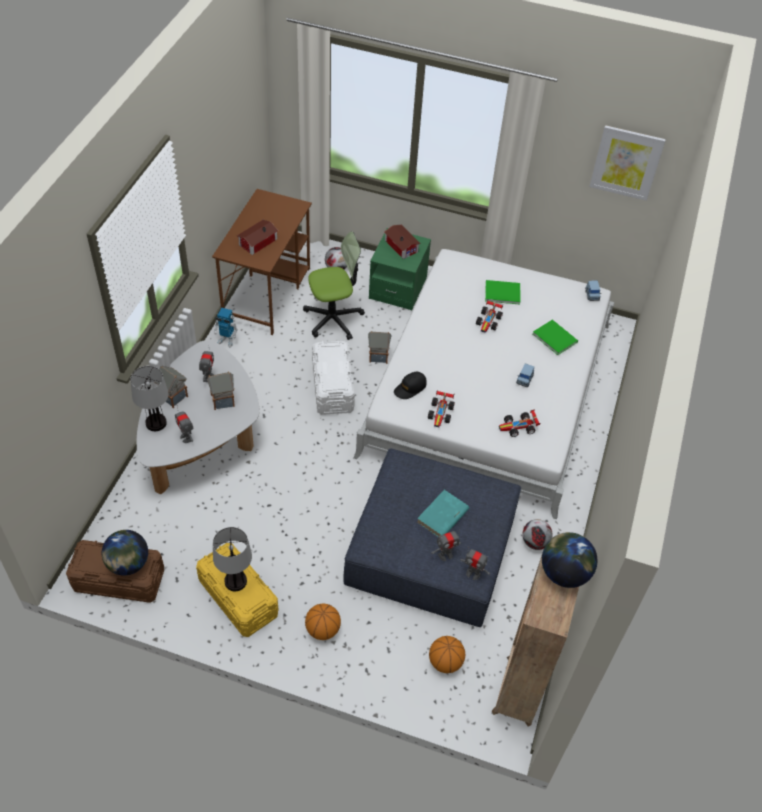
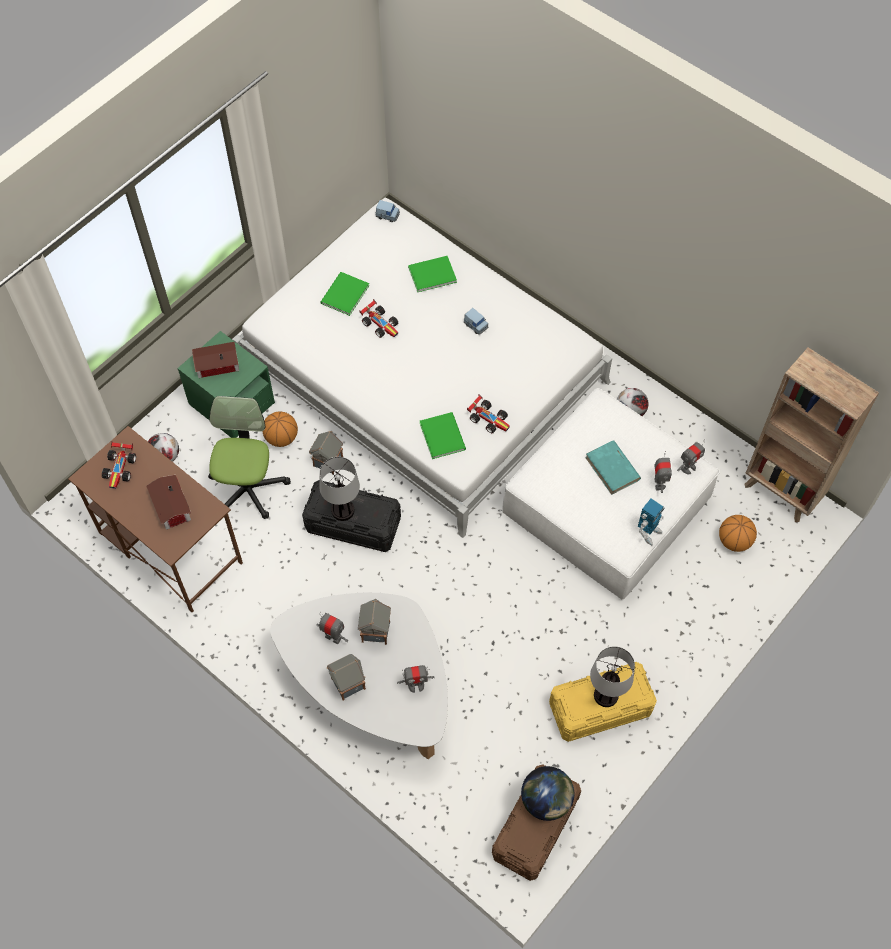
camera: 65 degrees left, 10 degrees up
table lamp [130,366,168,431] -> table lamp moved to [320,457,360,521]
toy robot [214,308,238,348] -> toy robot moved to [638,499,665,545]
basketball [305,604,341,640] -> basketball moved to [262,411,298,447]
white storage box [312,340,355,415] -> black storage box [302,480,401,552]
blue ottoman [343,448,521,627] -> white ottoman [502,388,720,599]
black cap [394,372,427,399] -> green book [420,412,466,459]
toy car [499,409,540,437] -> toy car moved to [102,442,136,489]
globe [542,532,597,588] -> none
picture [589,125,666,201] -> none

